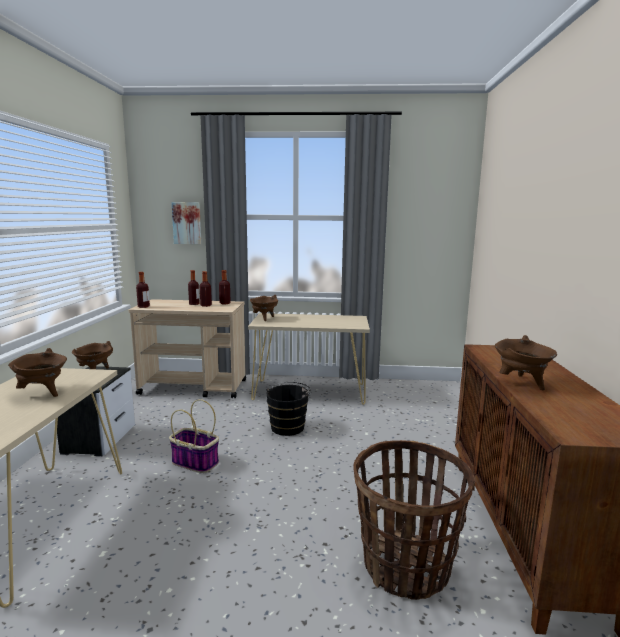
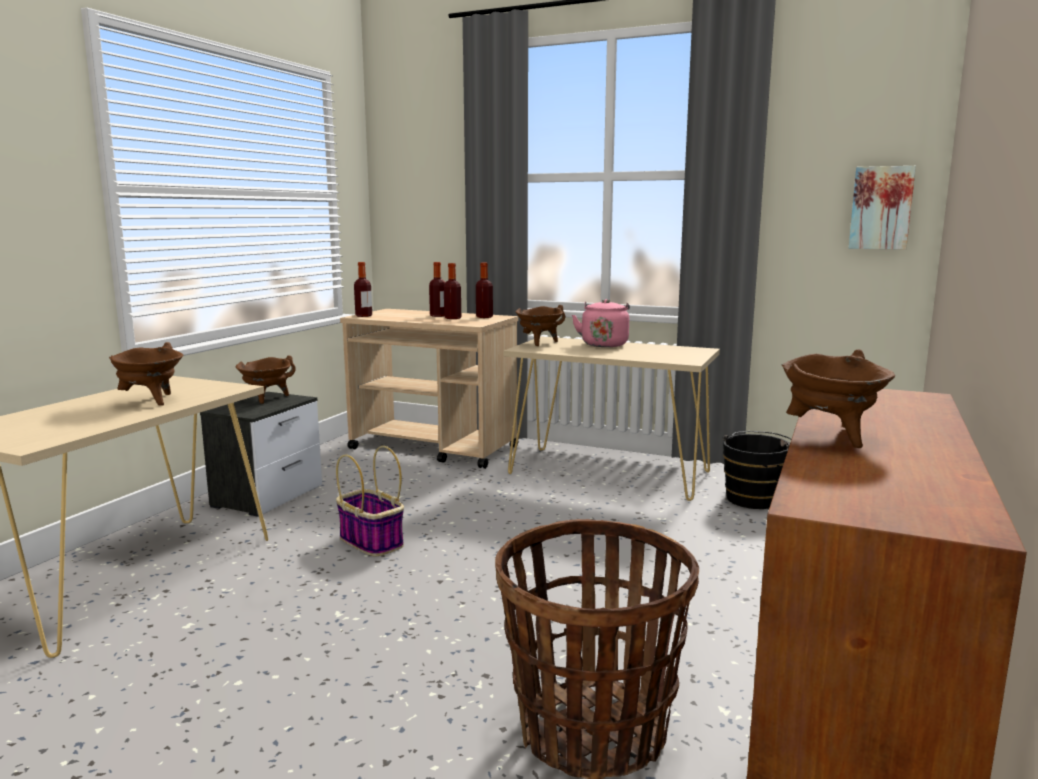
camera: 20 degrees right, 0 degrees up
picture [172,202,201,244] -> picture moved to [849,166,916,250]
black bucket [266,382,311,436] -> black bucket moved to [722,431,791,509]
none -> pink kettle [572,299,630,347]

